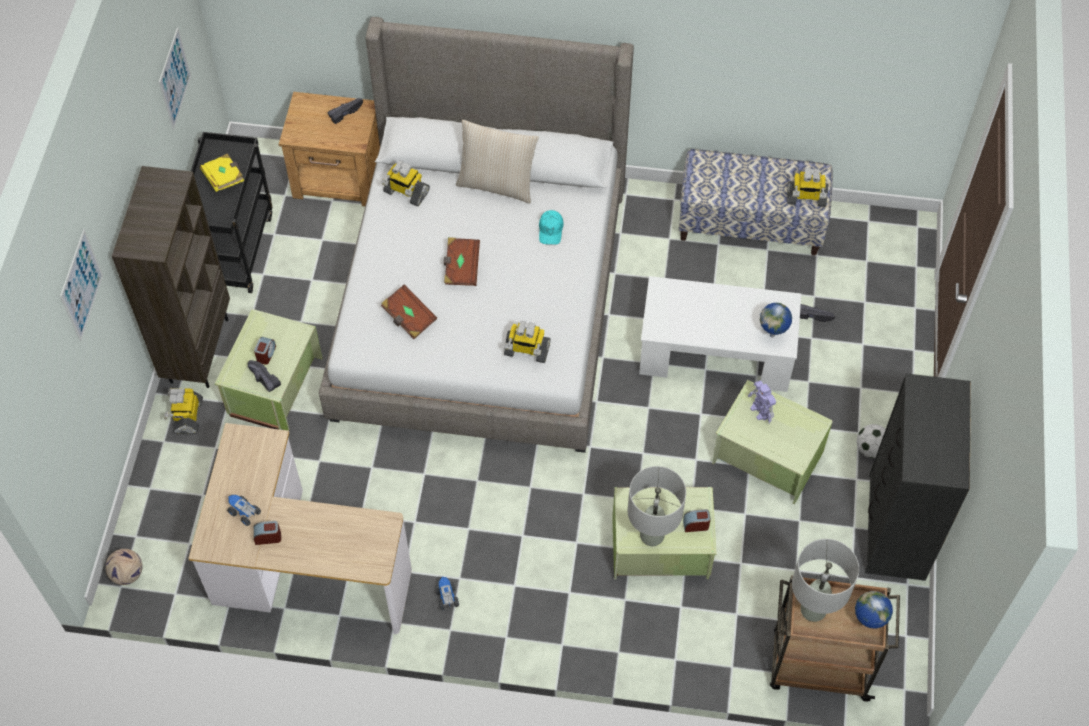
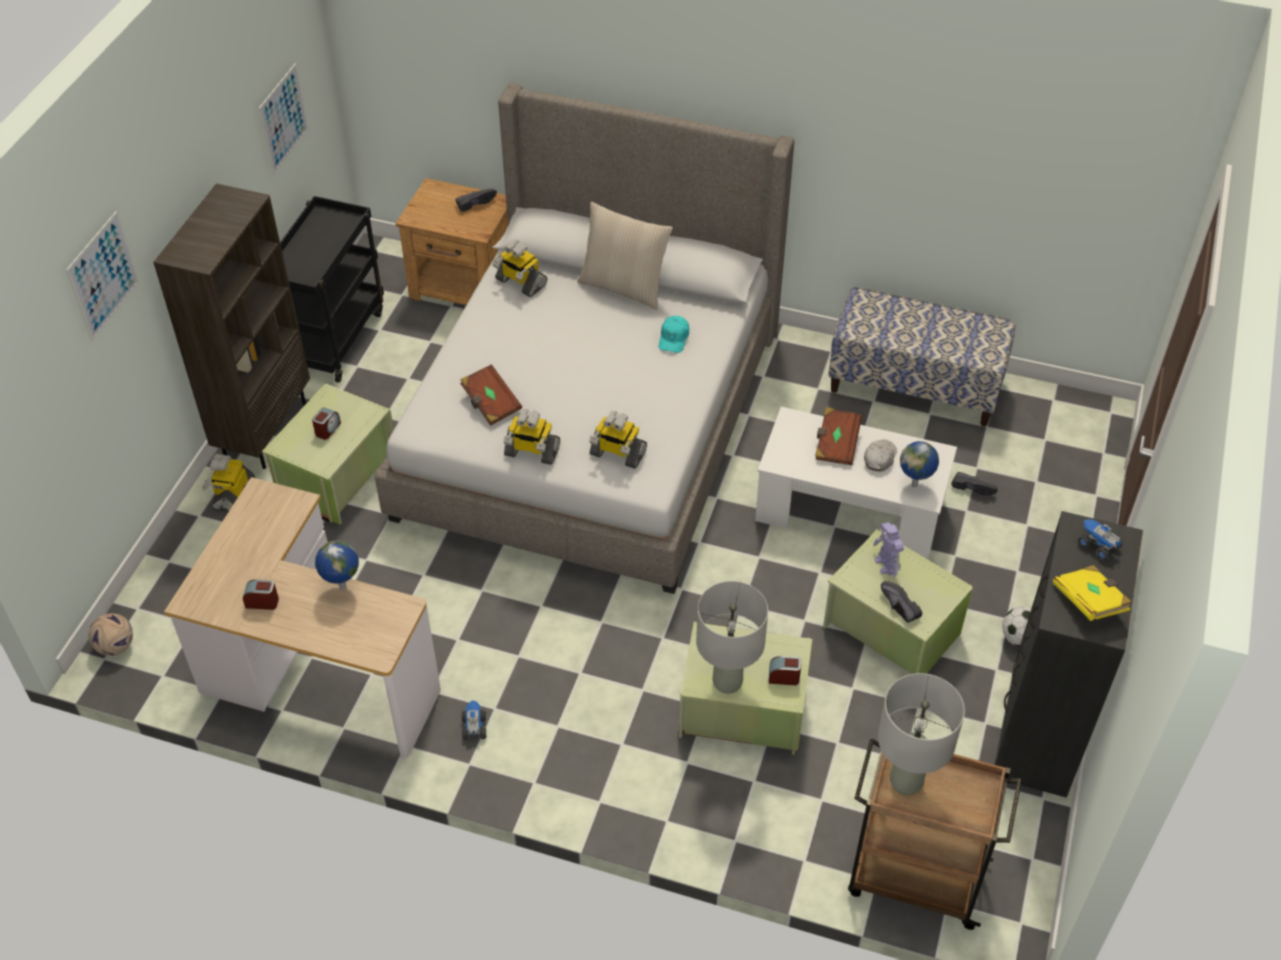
camera: 10 degrees right, 10 degrees down
yellow book [200,154,244,192] -> yellow book moved to [1053,565,1132,621]
toy truck [227,495,261,526] -> toy truck moved to [1078,519,1122,561]
black shoe [247,360,281,392] -> black shoe moved to [881,581,922,623]
brown book [444,237,480,286] -> brown book moved to [815,407,862,465]
toy robot [787,168,829,207] -> toy robot moved to [503,409,560,465]
globe [855,591,893,629] -> globe moved to [315,540,359,590]
none -> white cap [864,440,897,472]

